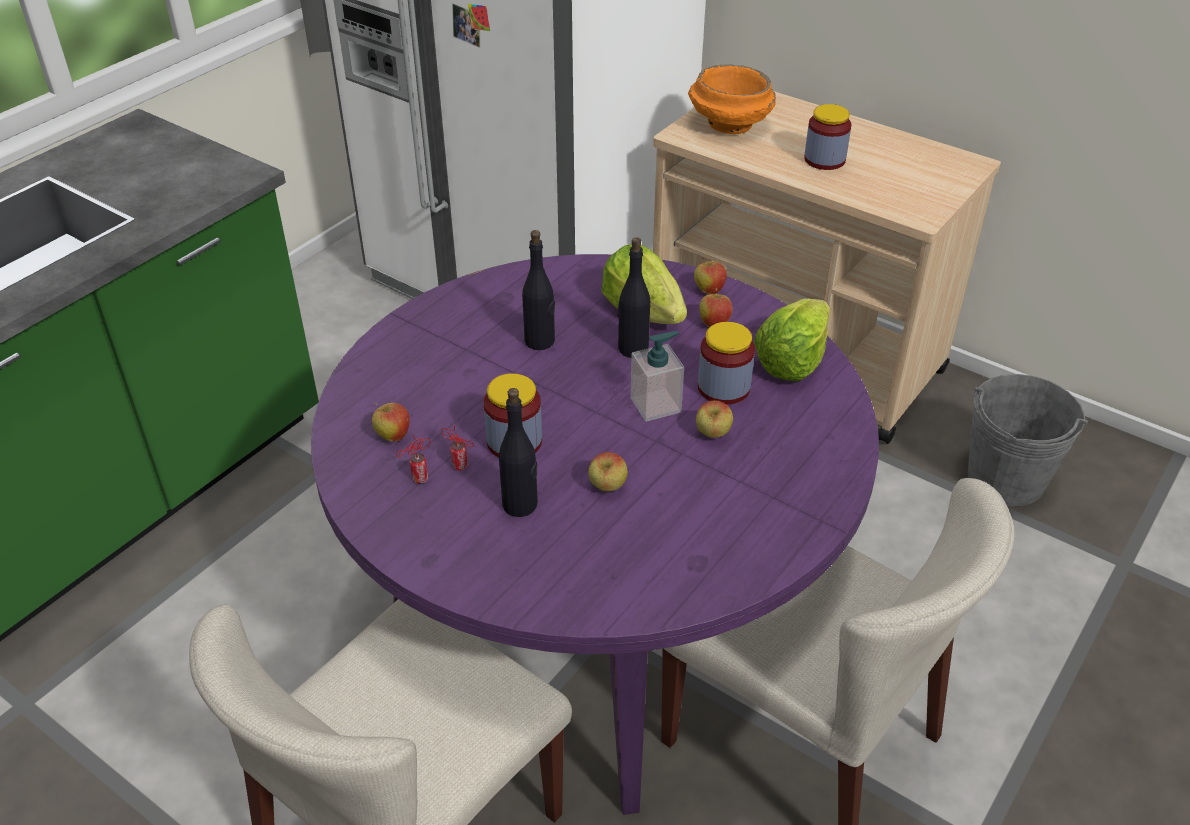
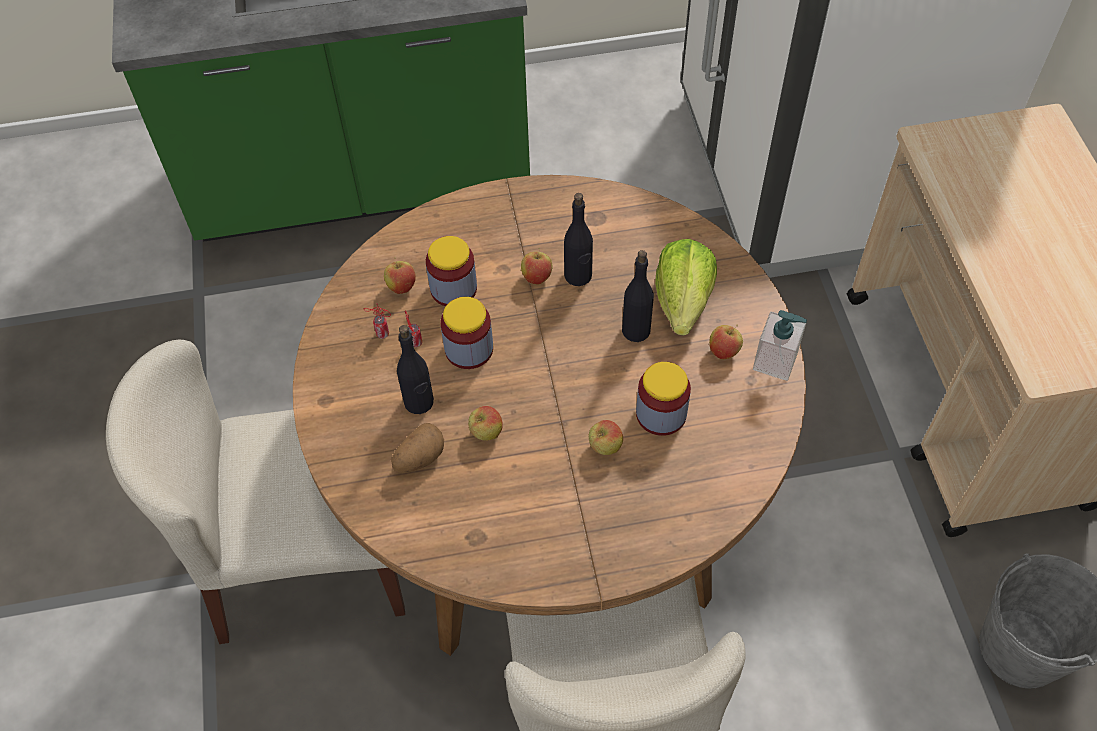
camera: 45 degrees right, 15 degrees up
purple dining table [311,254,879,815] -> brown dining table [293,175,806,656]
soap dispenser [630,331,684,422] -> soap dispenser moved to [753,310,807,381]
orange bowl [688,64,776,134] -> none
apple [694,258,727,295] -> apple moved to [521,247,552,285]
lettuce [754,299,830,382] -> none
jar [804,104,851,170] -> jar moved to [426,236,477,306]
none -> potato [391,423,444,473]

